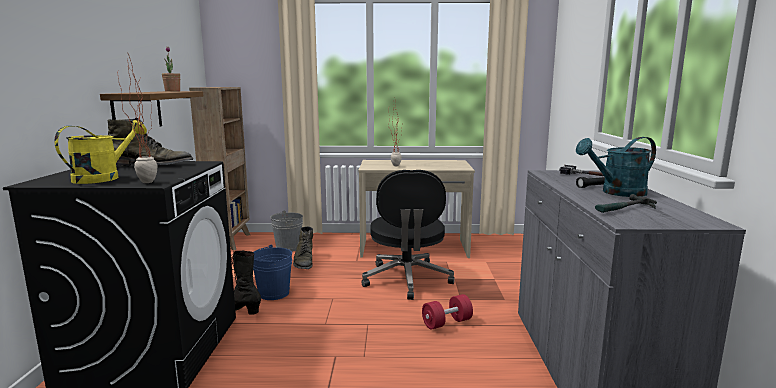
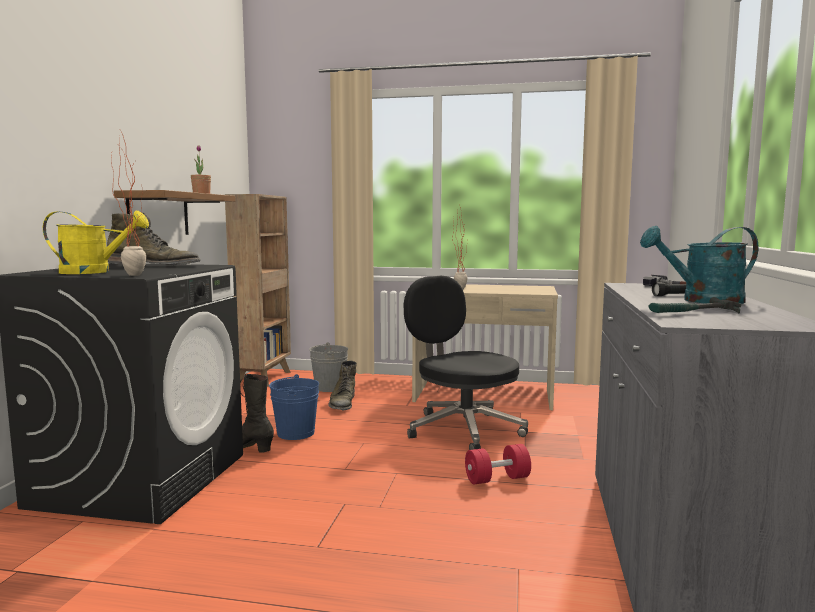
camera: 10 degrees right, 5 degrees down
yellow watering can [55,120,147,184] -> yellow watering can turned 45 degrees clockwise [43,210,149,274]
black office chair [362,170,455,300] -> black office chair turned 135 degrees clockwise [404,276,528,450]

